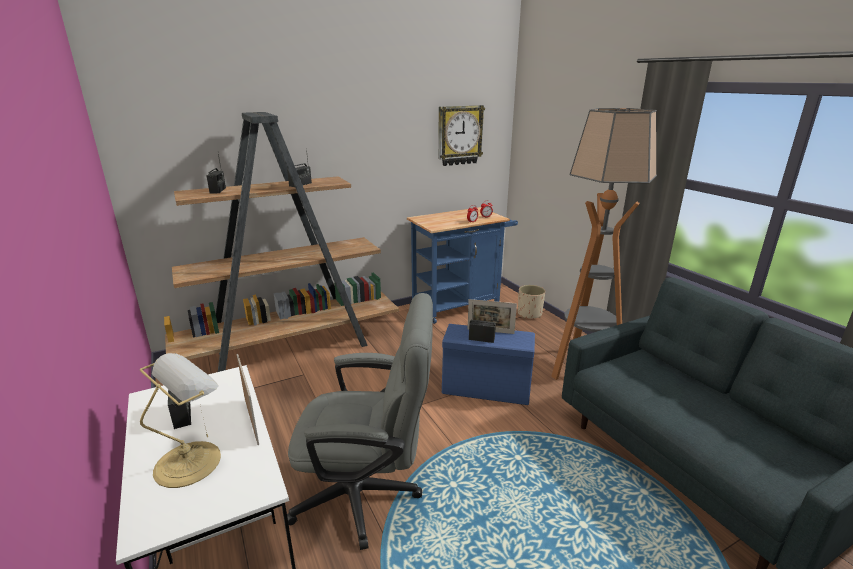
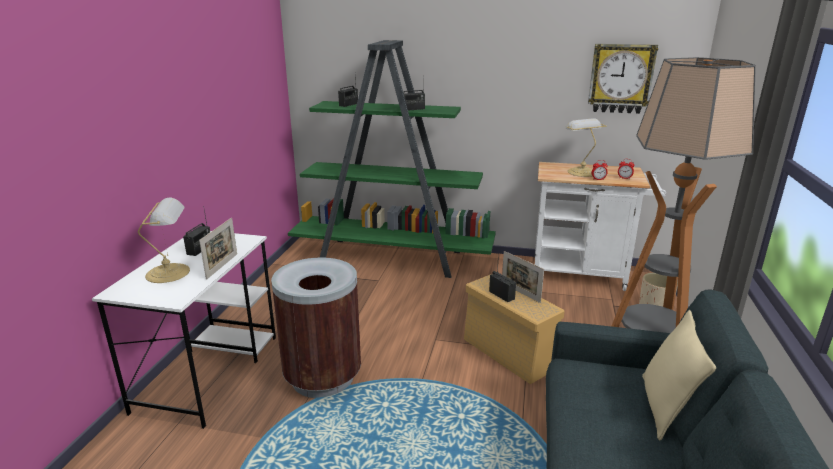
camera: 40 degrees right, 0 degrees up
brown bookcase [164,112,399,372] -> green bookcase [288,40,496,278]
grey office chair [287,293,433,550] -> brown trash can [271,257,361,398]
blue cart [407,207,518,324] -> white cart [535,162,666,291]
blue storage box [442,324,535,405] -> beige storage box [464,274,565,384]
none -> table lamp [565,118,607,177]
none -> beige pillow [642,310,716,440]

